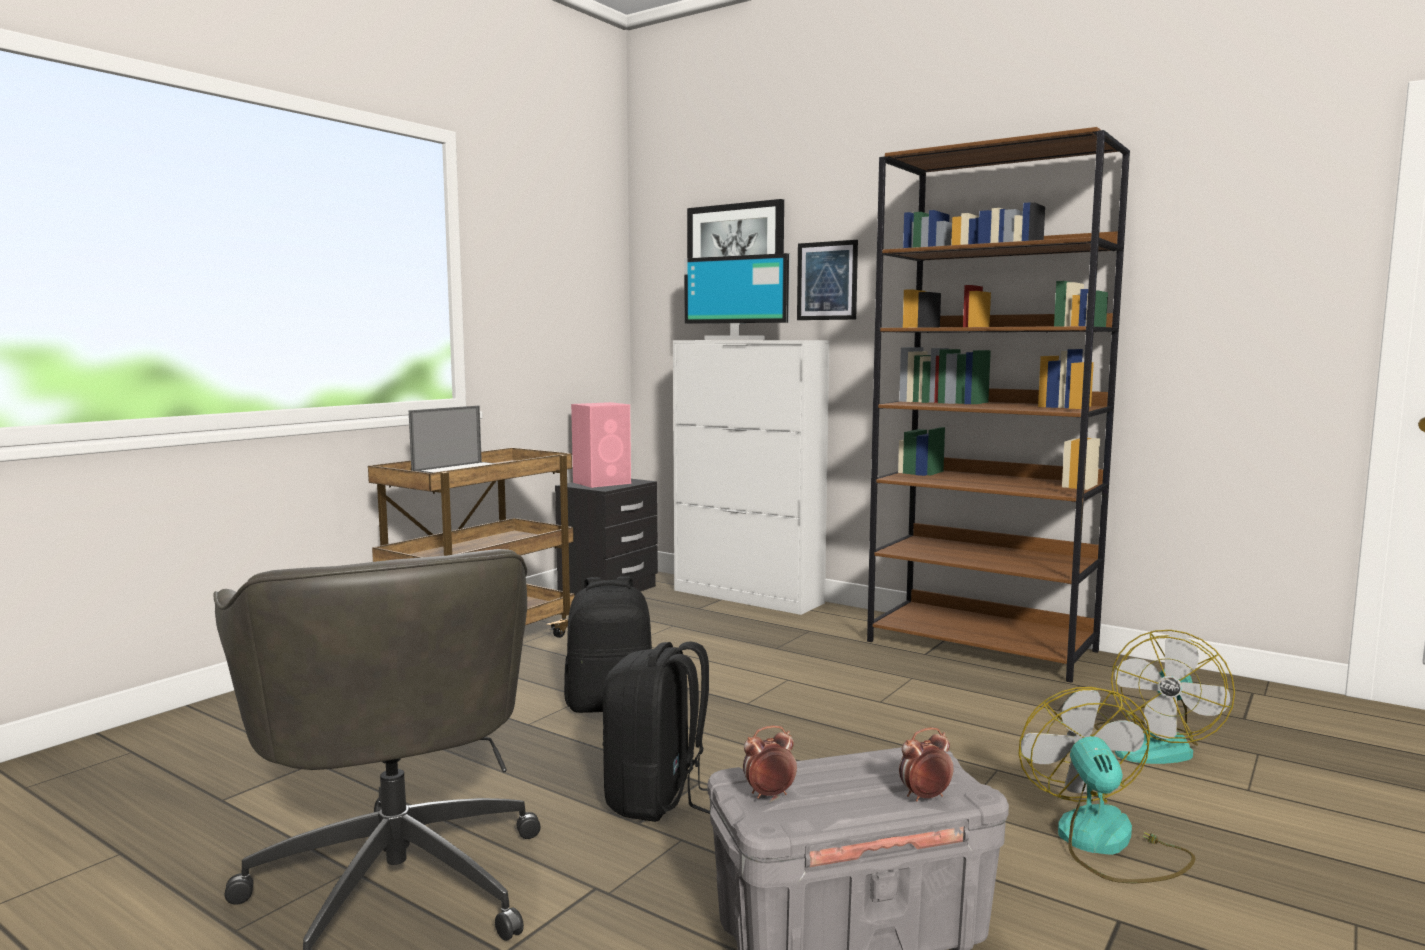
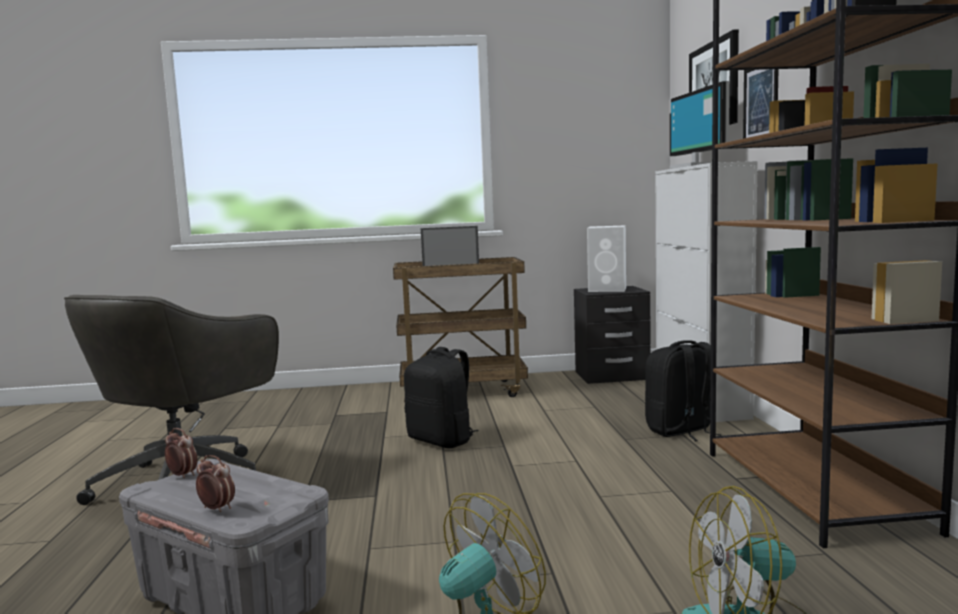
camera: 50 degrees right, 0 degrees up
pink speaker [571,402,631,488] -> white speaker [587,225,626,292]
black backpack [603,641,710,822] -> black backpack moved to [645,340,721,441]

